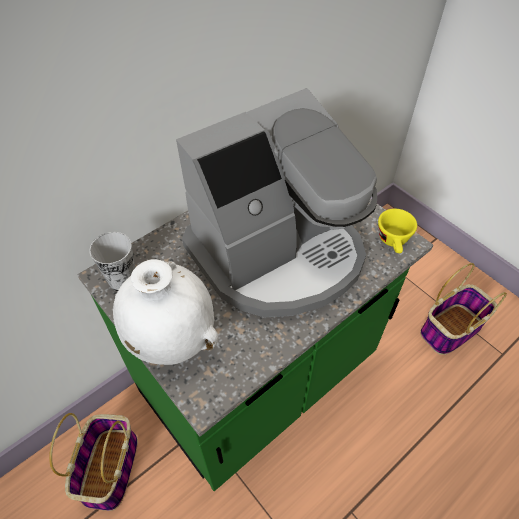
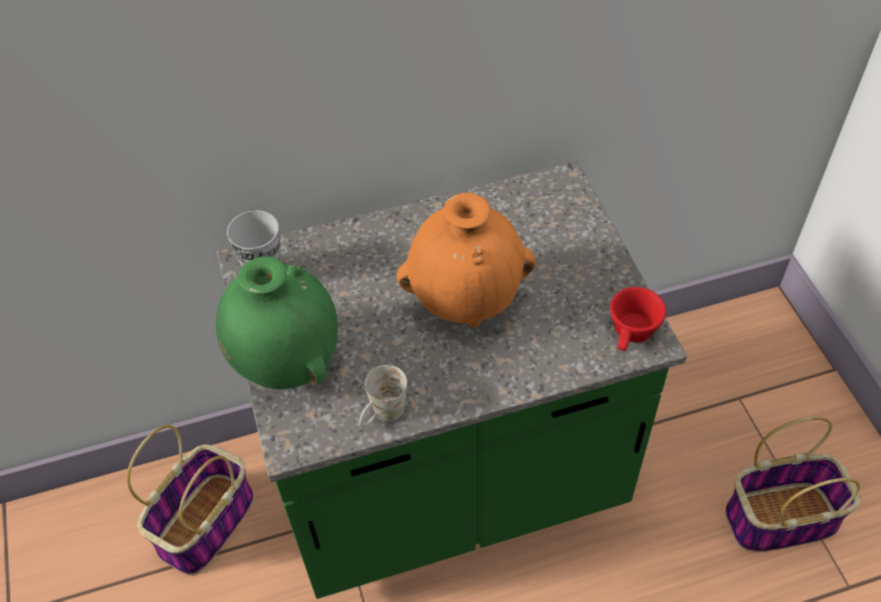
camera: 25 degrees right, 0 degrees up
white vase [113,259,219,365] -> green vase [216,256,338,389]
coffee machine [176,88,377,317] -> orange vase [397,193,535,327]
yellow cup [378,209,417,253] -> red cup [610,287,666,351]
none -> white mug [359,365,407,428]

